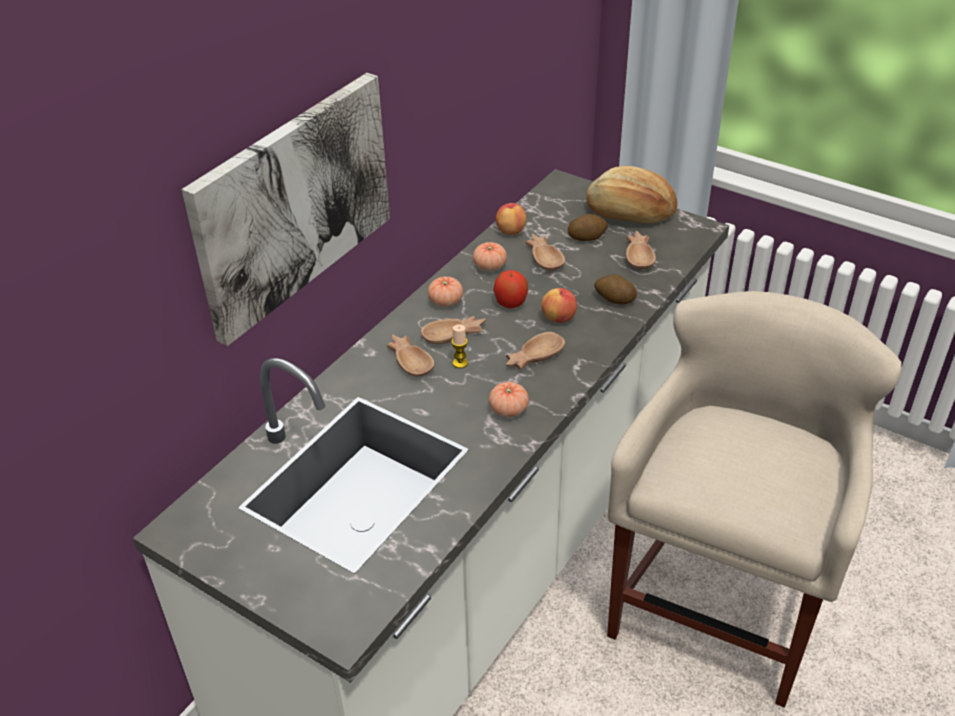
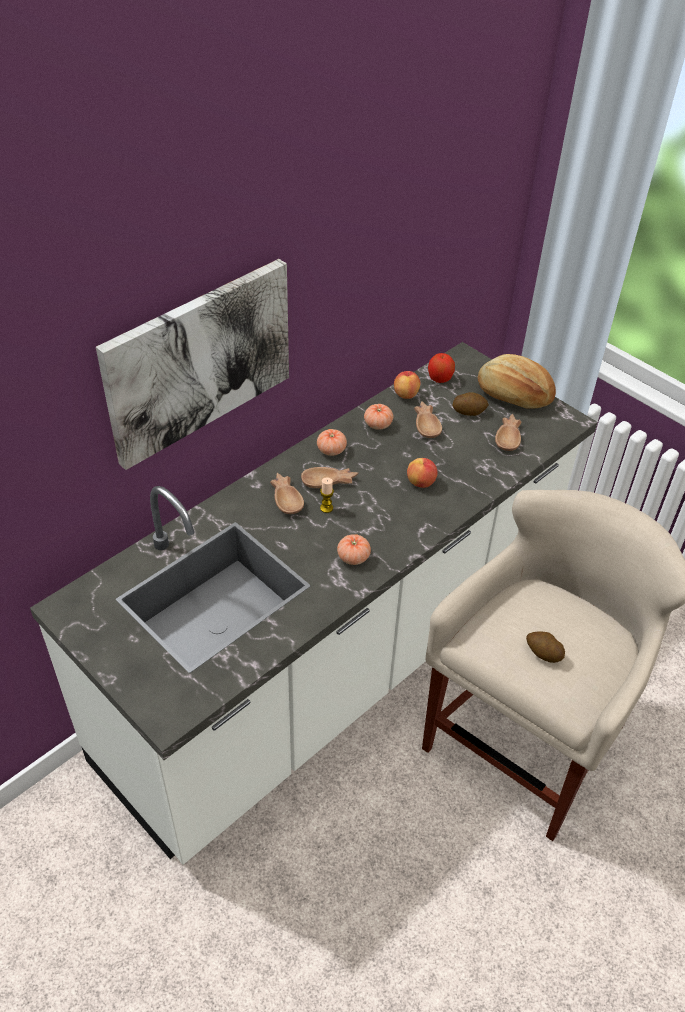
camera: 10 degrees right, 5 degrees up
apple [493,270,528,308] -> apple moved to [428,353,455,383]
brown bowl [506,332,565,370] -> none
potato [594,274,637,305] -> potato moved to [526,631,565,663]

